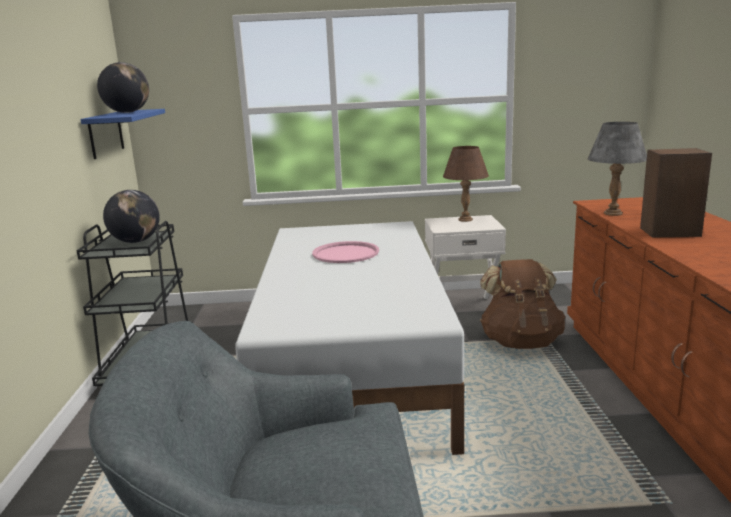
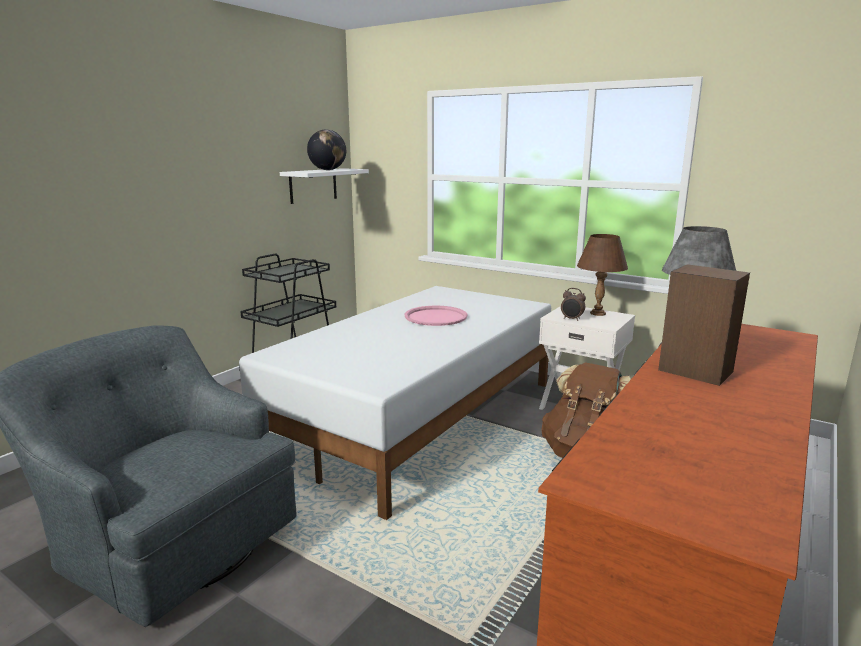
camera: 35 degrees right, 0 degrees up
blue shelf [80,109,165,159] -> white shelf [280,168,369,204]
globe [103,190,160,243] -> none
none -> alarm clock [561,288,586,321]

